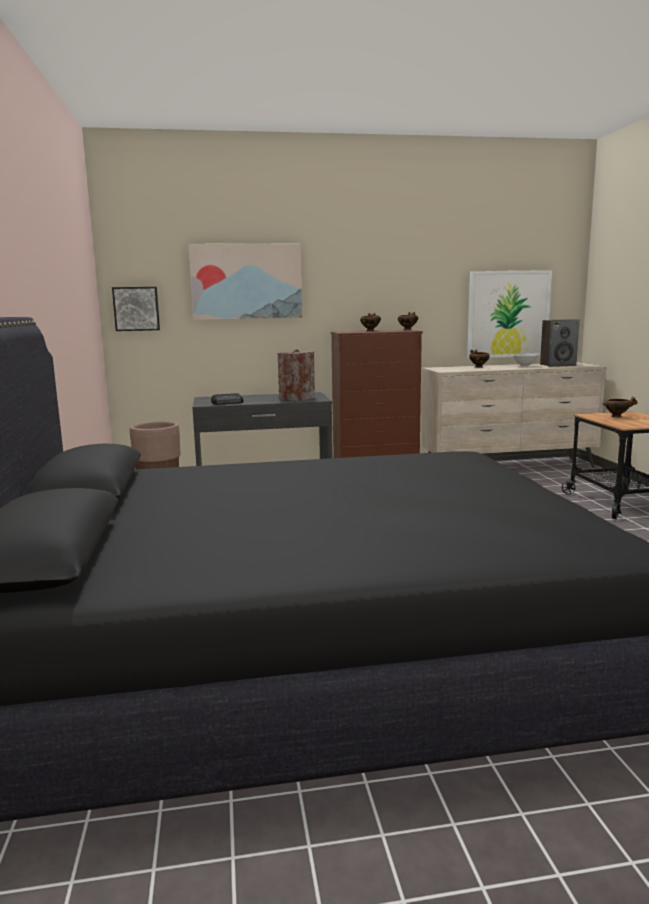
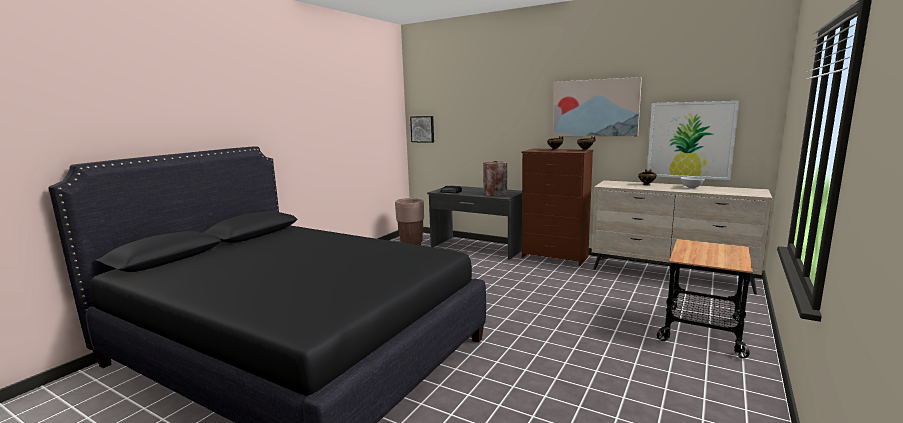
camera: 40 degrees right, 0 degrees up
picture [188,243,303,320] -> picture moved to [553,77,642,137]
speaker [540,319,579,367] -> none
bowl [603,396,638,418] -> none

